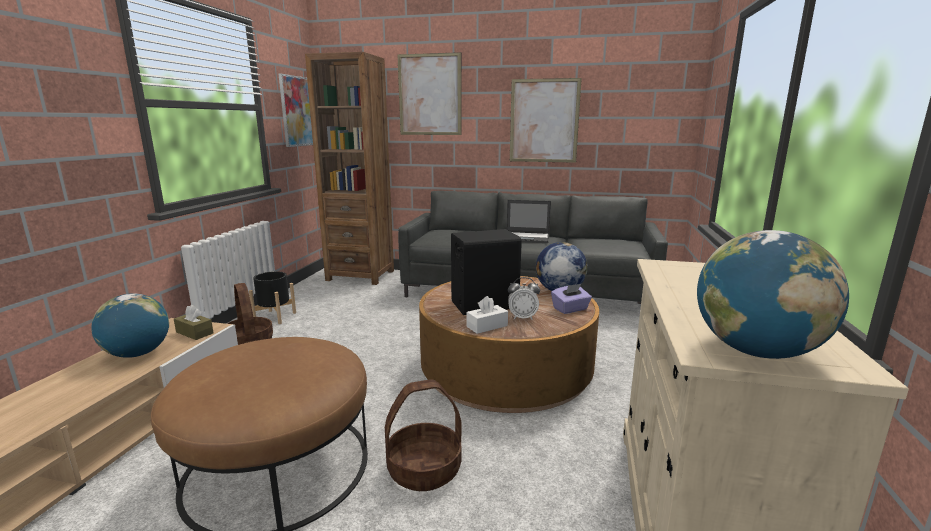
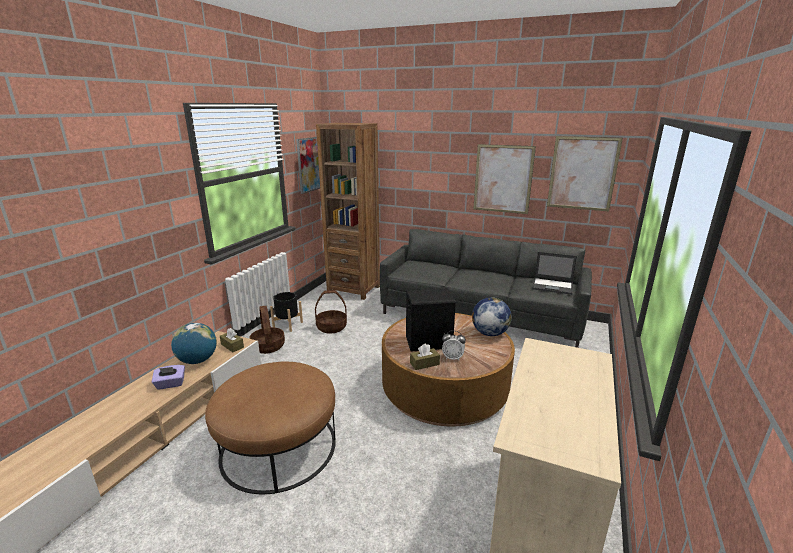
camera: 10 degrees right, 5 degrees up
basket [385,379,461,491] -> basket moved to [315,290,347,334]
picture [397,52,462,135] -> picture moved to [547,136,623,211]
white tissue box [467,296,508,334] -> brown tissue box [410,344,440,370]
laptop [507,200,551,243] -> laptop moved to [532,252,577,295]
purple tissue box [551,284,592,314] -> purple tissue box moved to [152,365,185,390]
globe [697,230,849,359] -> none

